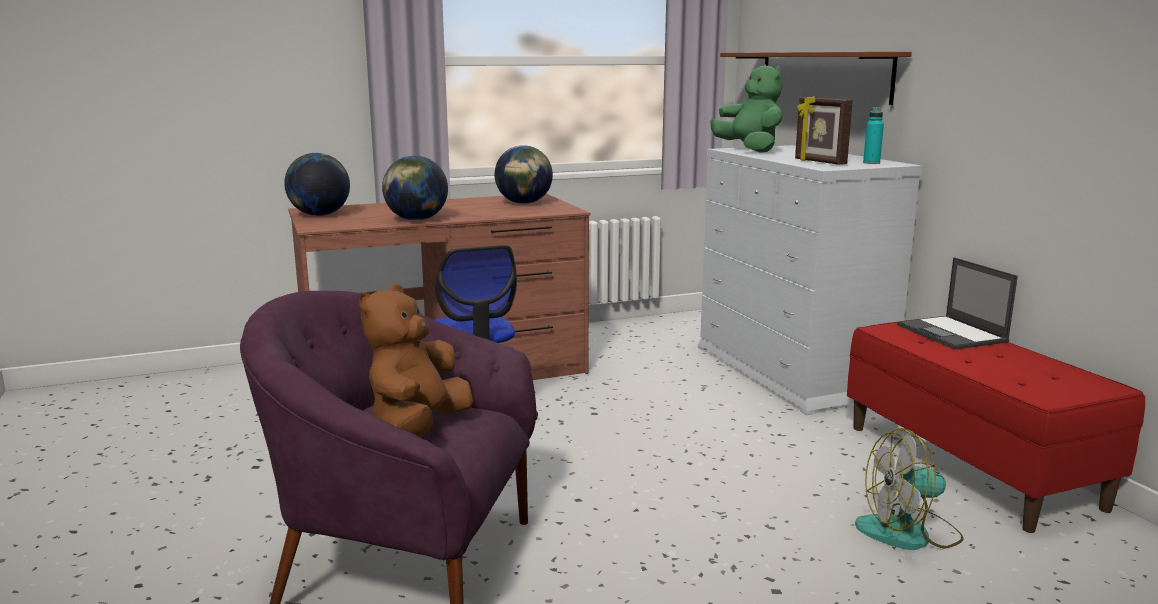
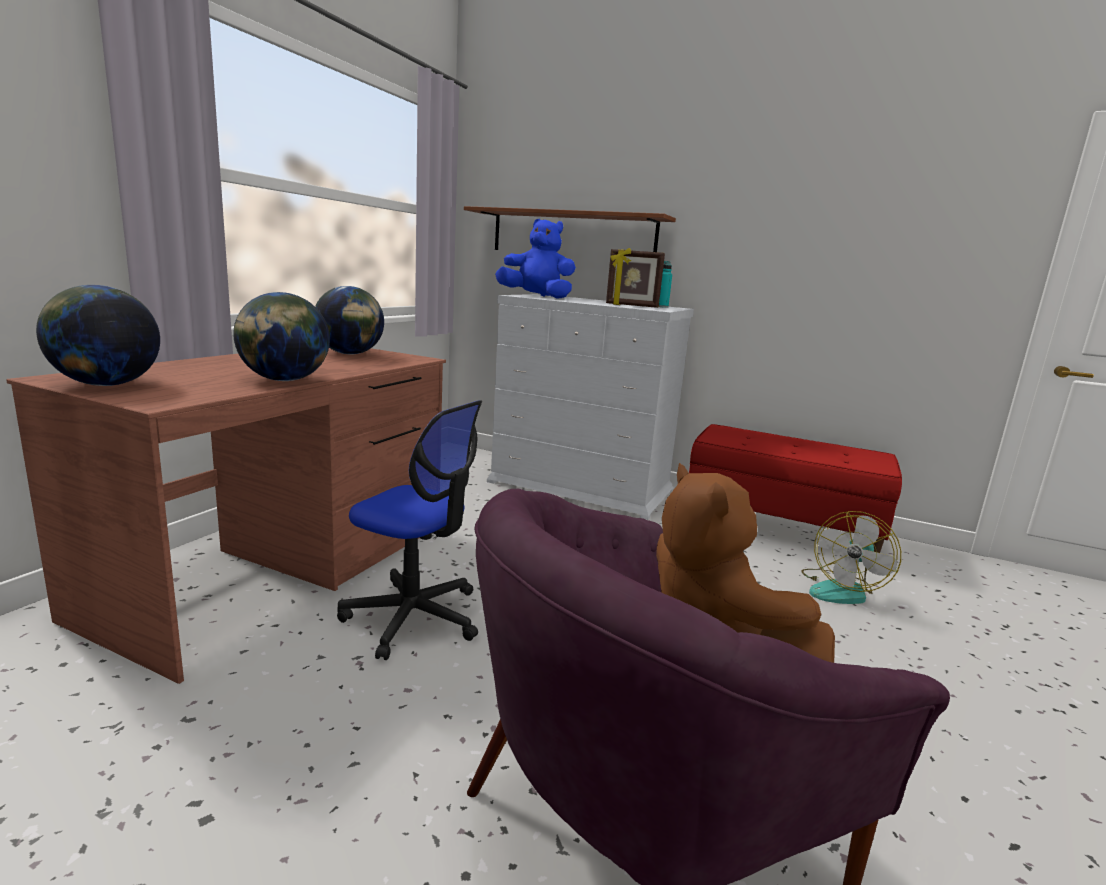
camera: 45 degrees left, 0 degrees up
green plush toy [710,64,782,153] -> blue plush toy [495,219,576,299]
laptop [897,257,1018,350] -> none

